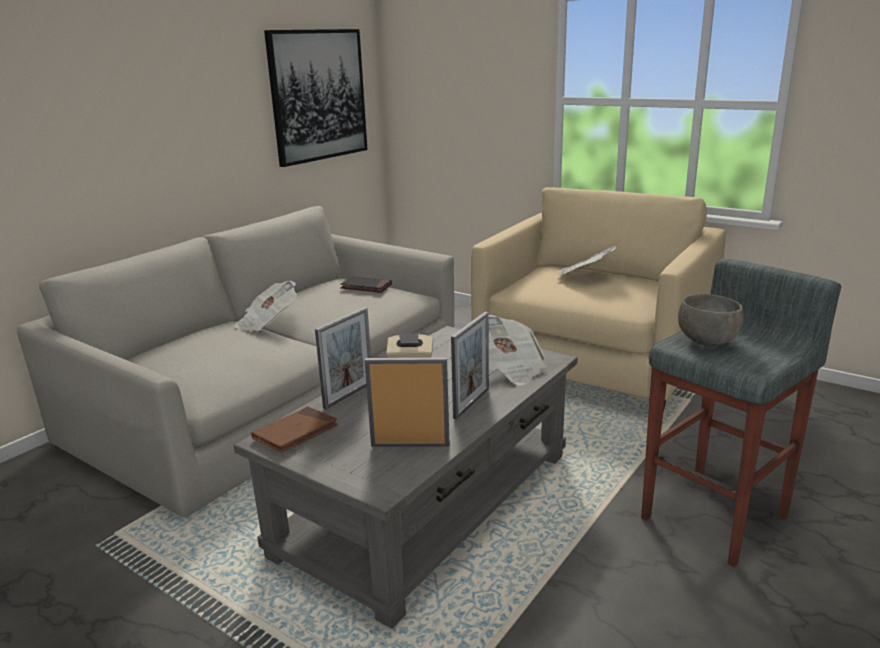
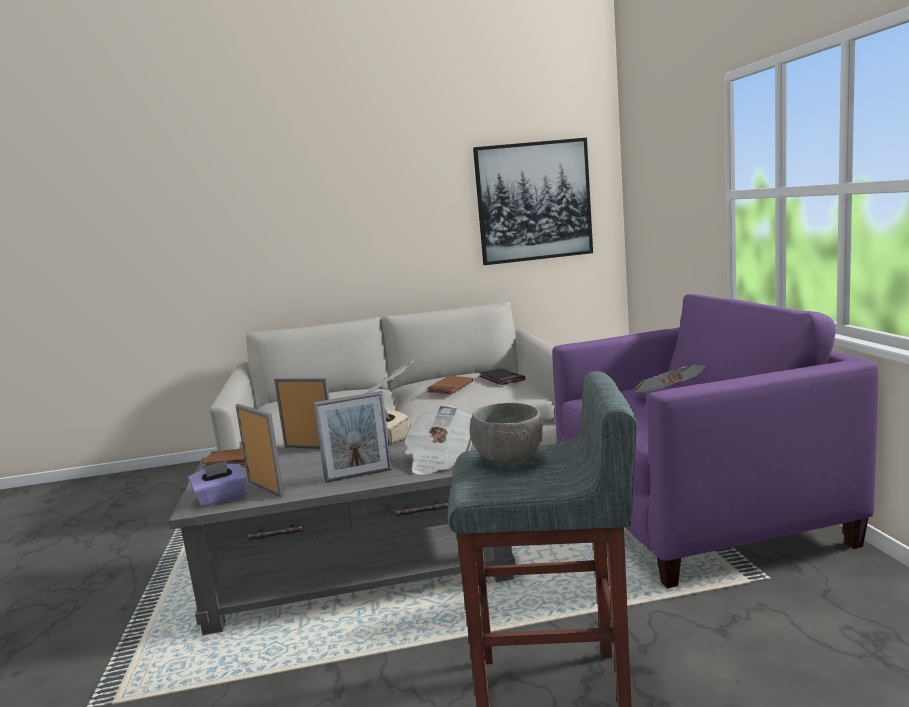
camera: 45 degrees right, 10 degrees down
picture frame [315,307,371,409] -> picture frame turned 150 degrees counterclockwise [274,378,330,449]
beige armchair [471,188,726,412] -> purple armchair [552,294,878,588]
none -> purple tissue box [188,461,247,507]
none -> brown book [427,376,473,394]

